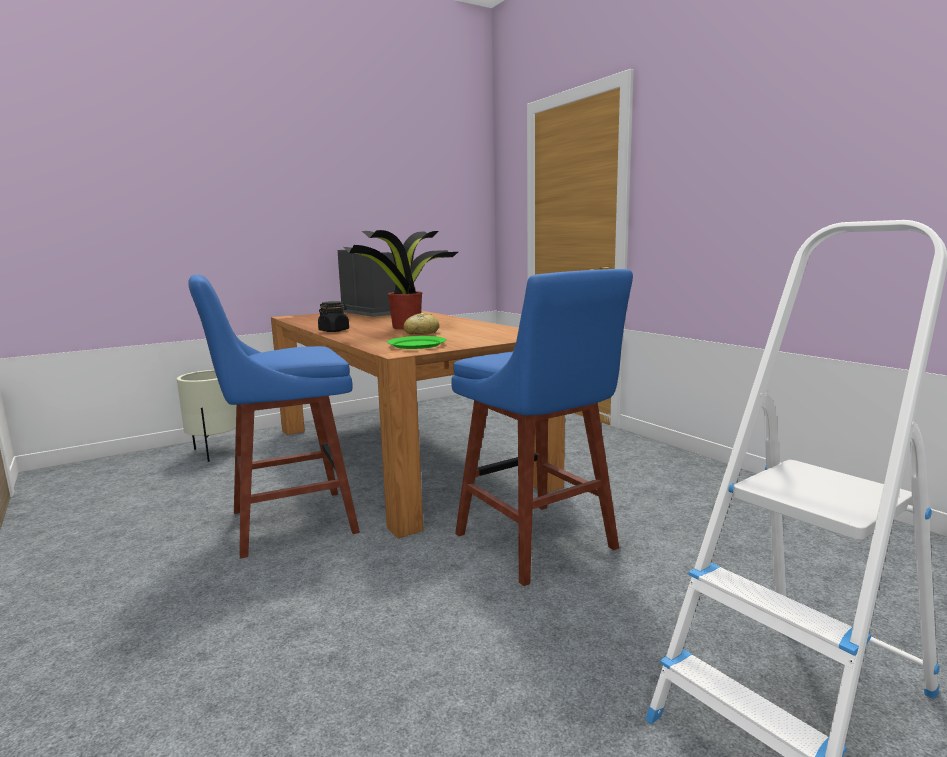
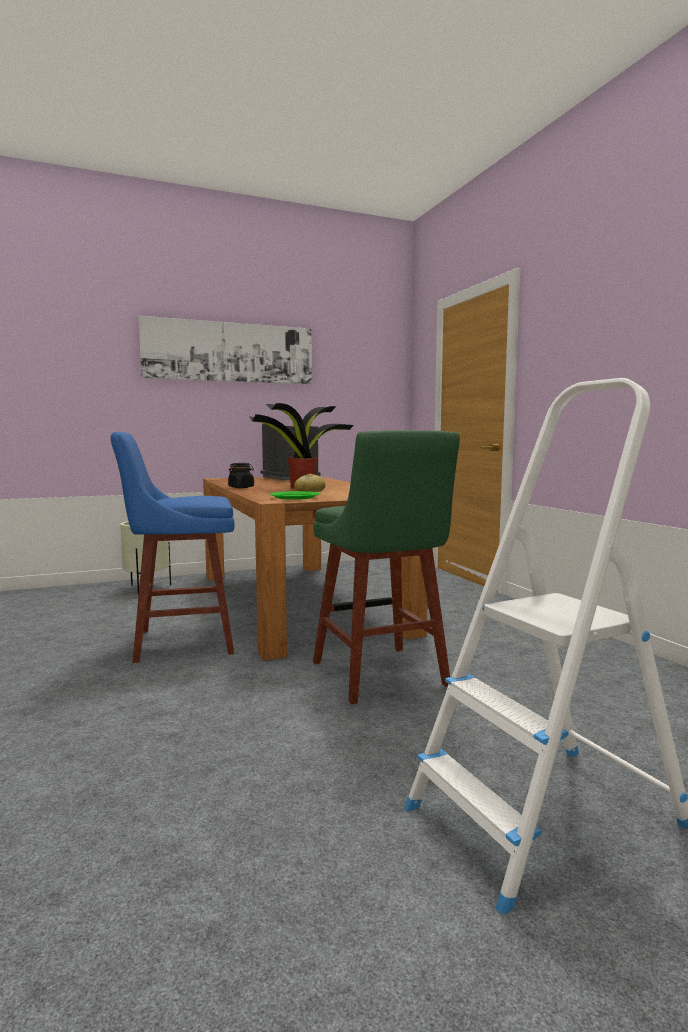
camera: 10 degrees right, 5 degrees down
blue stool [451,269,633,586] -> green stool [313,430,460,705]
none -> picture [138,316,312,384]

